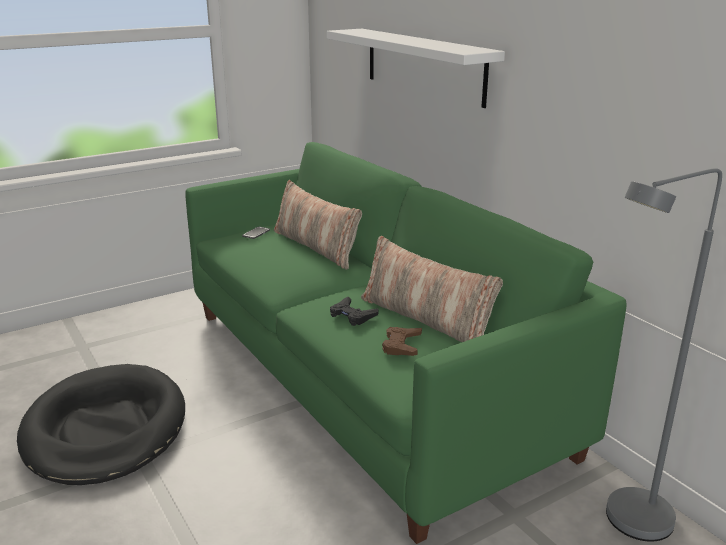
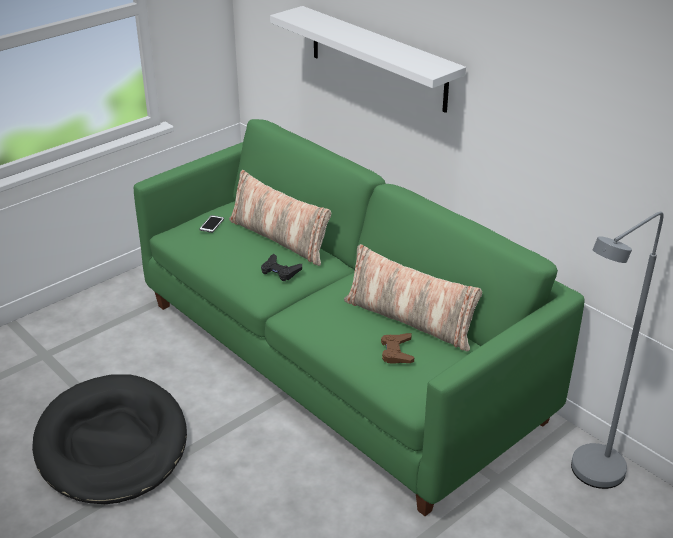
camera: 10 degrees left, 10 degrees up
black game controller [330,296,379,326] -> black game controller moved to [261,254,302,281]

